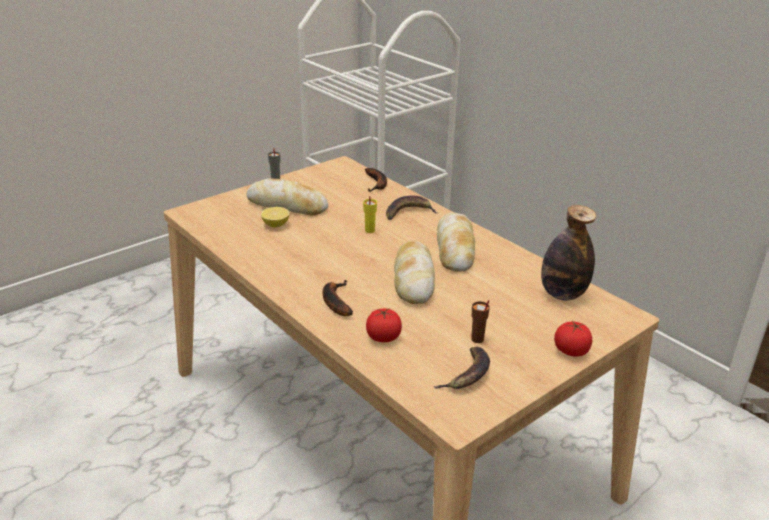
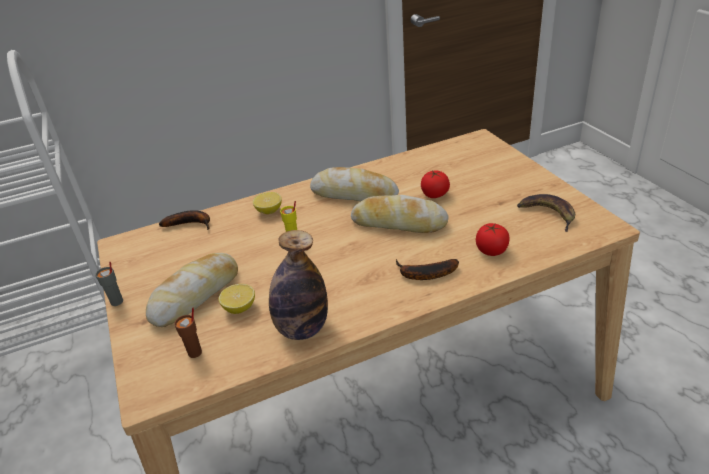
camera: 70 degrees left, 5 degrees up
banana [386,195,437,220] -> lemon [253,192,282,214]
brown cup [471,300,490,343] -> brown cup moved to [174,308,202,358]
bottle [541,205,596,301] -> bottle moved to [269,230,328,340]
tomato [554,321,592,357] -> tomato moved to [421,170,450,198]

